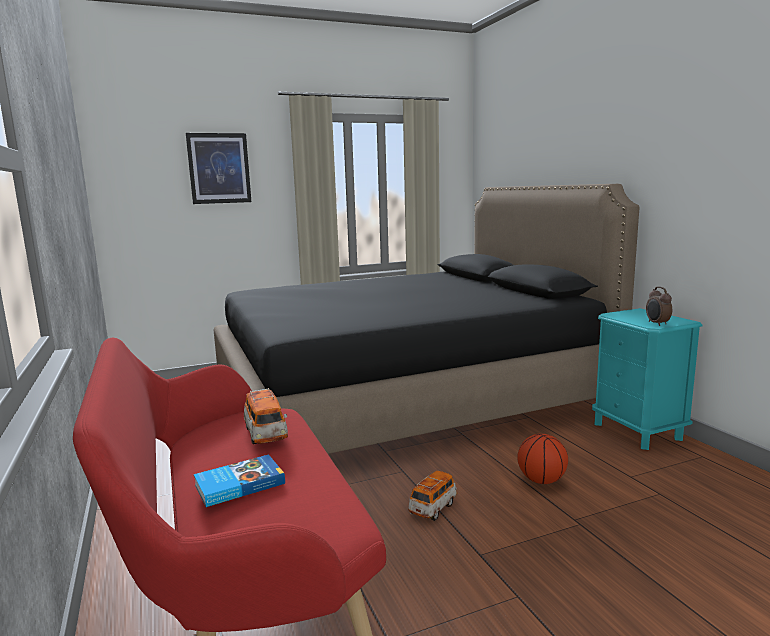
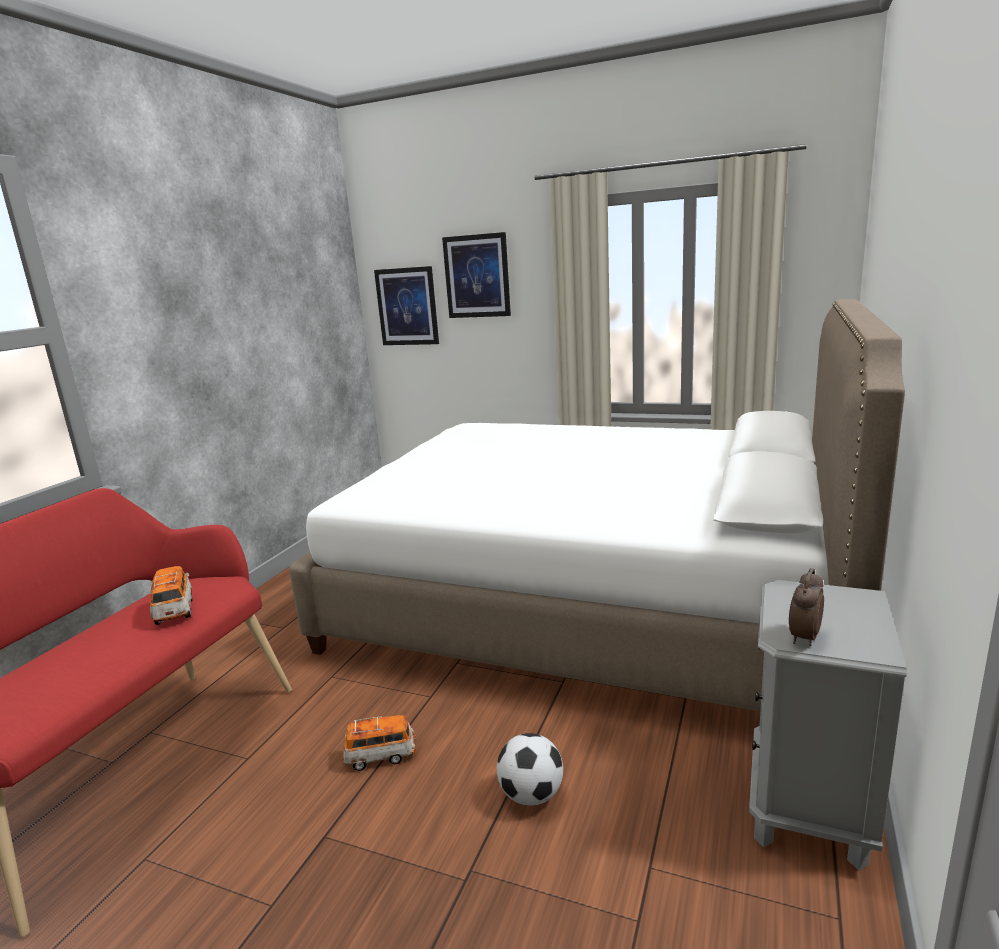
camera: 45 degrees right, 5 degrees up
book [194,454,285,507] -> none
black bed [214,184,639,454] -> white bed [289,299,905,711]
toy car [244,388,288,444] -> toy car turned 135 degrees clockwise [150,566,192,625]
basketball [517,433,568,484] -> football [497,733,563,806]
turquoise nightstand [592,308,702,450] -> grey nightstand [749,580,907,870]
none -> picture [374,266,439,345]

